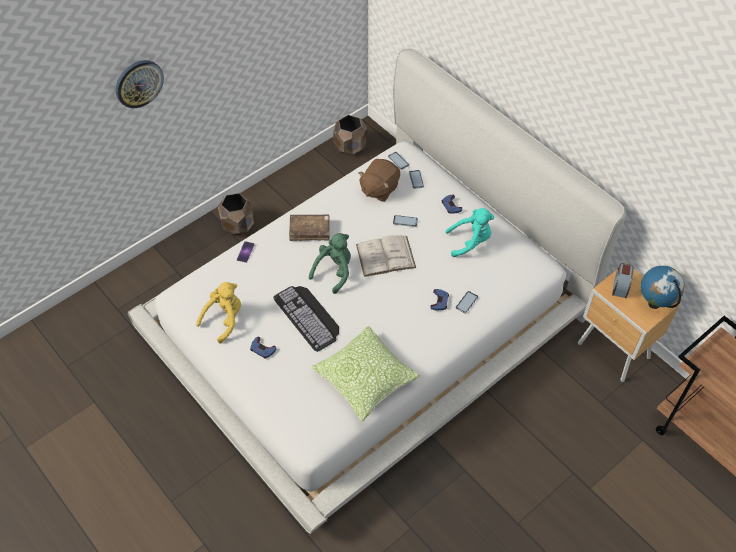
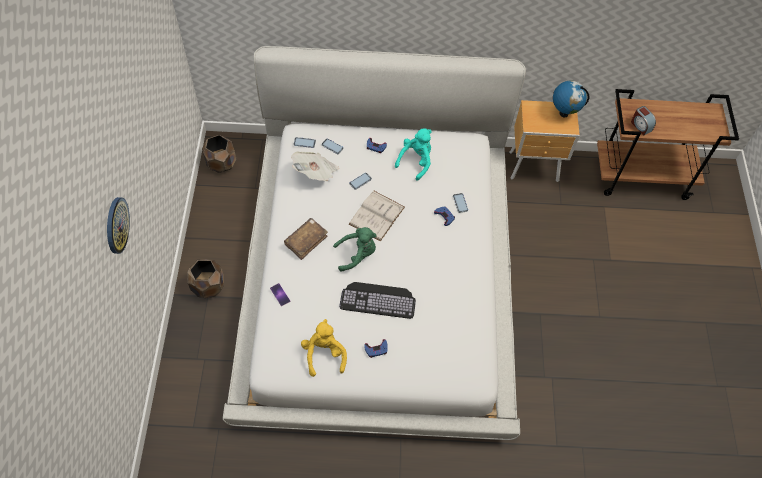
camera: 50 degrees left, 5 degrees up
green plush toy [309,233,351,294] -> green plush toy turned 90 degrees clockwise [333,227,376,271]
pillow [311,326,420,421] -> none
brown plush toy [358,159,400,202] -> newspaper [291,152,339,181]
alarm clock [612,263,634,298] -> alarm clock moved to [631,106,656,135]

